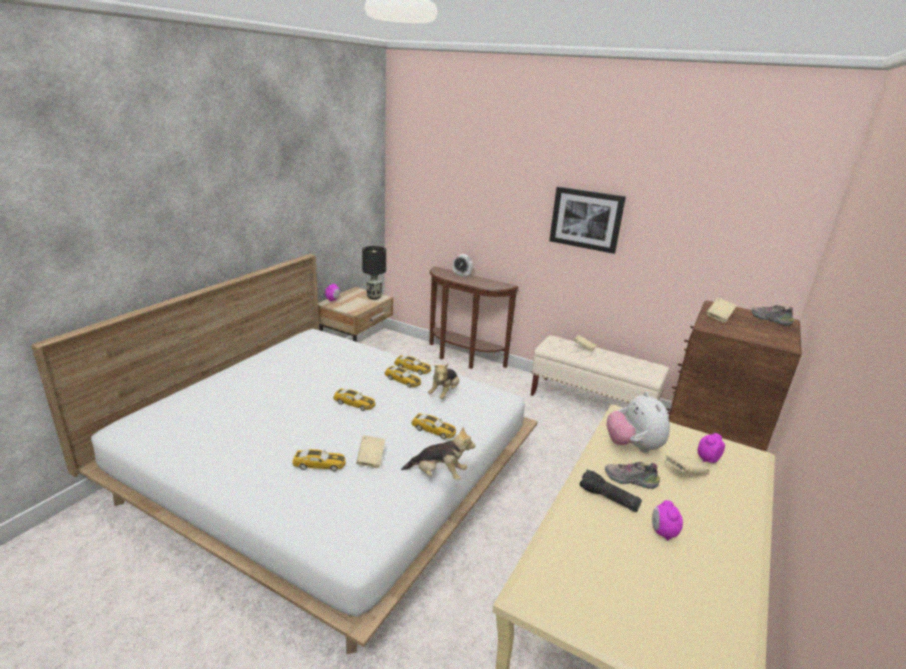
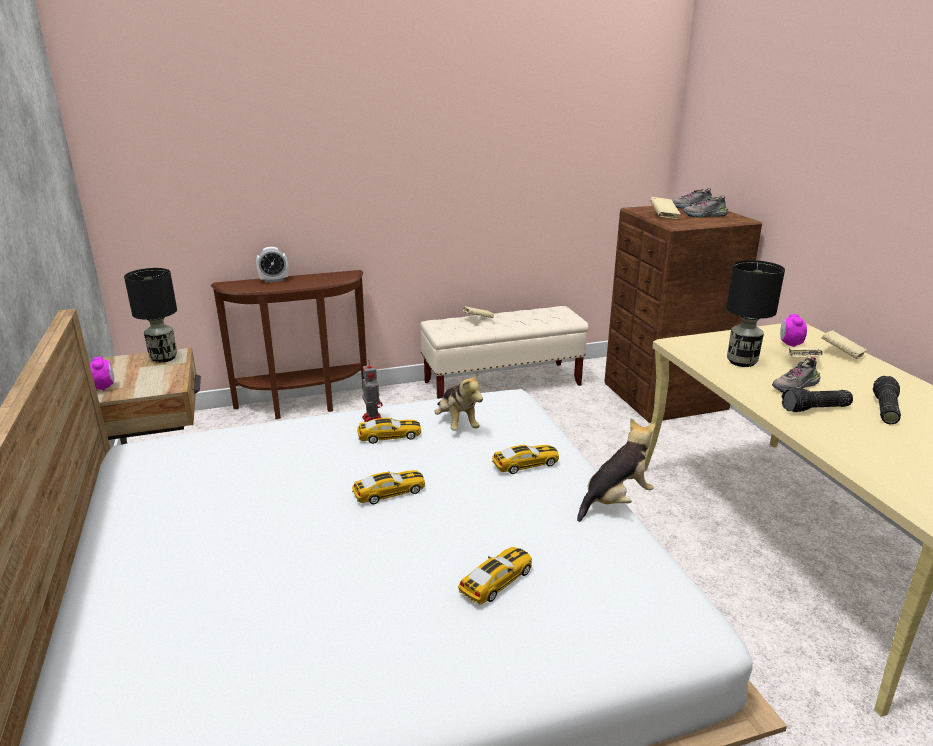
camera: 45 degrees left, 0 degrees up
beige book [356,435,385,468] -> beige book moved to [822,330,867,359]
toy car [394,355,431,375] -> toy robot [362,360,383,422]
picture [549,186,626,254] -> none
plush toy [606,392,670,453] -> black table lamp [726,260,785,367]
alarm clock [652,500,683,541] -> flashlight [873,376,901,424]
none -> shoe [683,195,729,217]

